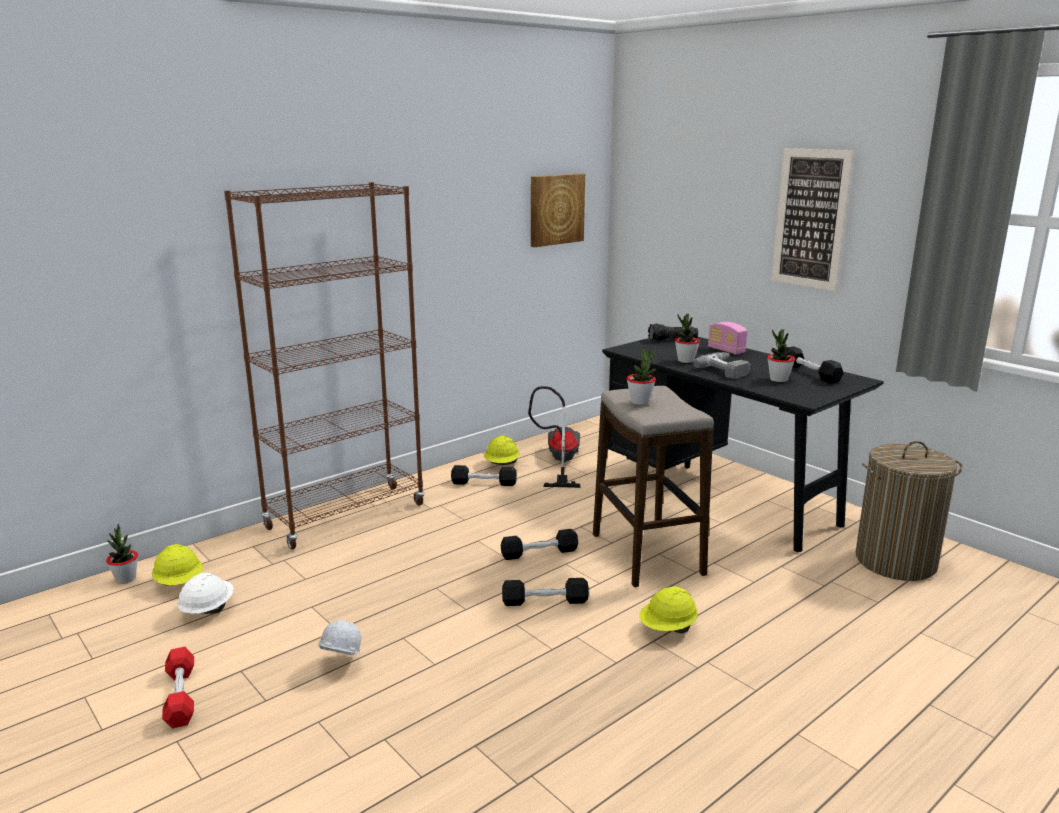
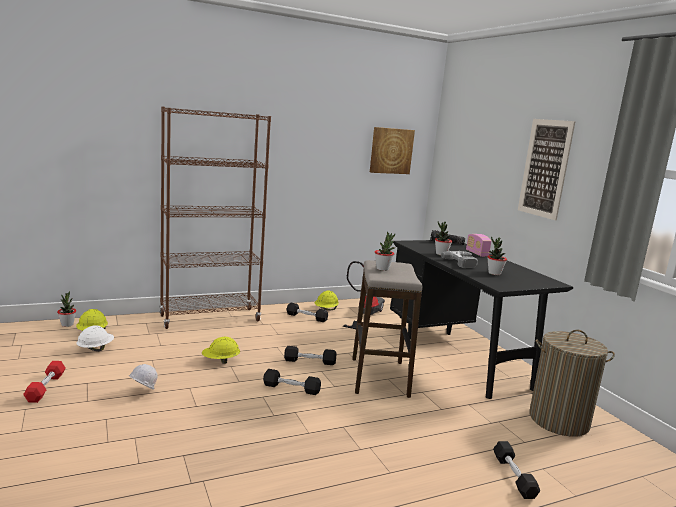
camera: 15 degrees right, 5 degrees down
yellow hard hat [639,586,698,633] -> yellow hard hat moved to [202,337,240,364]
black dumbbell [786,346,844,384] -> black dumbbell moved to [493,441,540,499]

